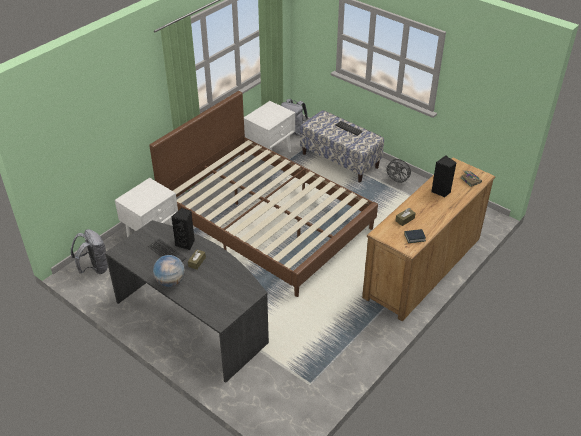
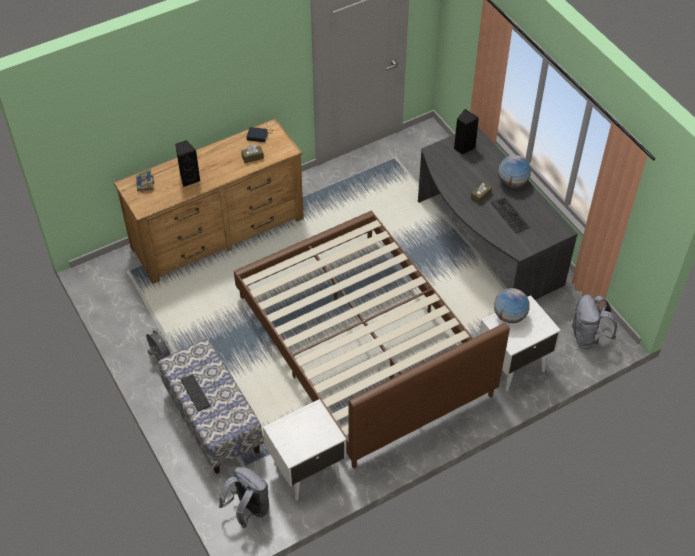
camera: 160 degrees left, 10 degrees up
black speaker [172,208,195,250] -> black speaker moved to [454,109,479,155]
none -> globe [494,288,530,323]

